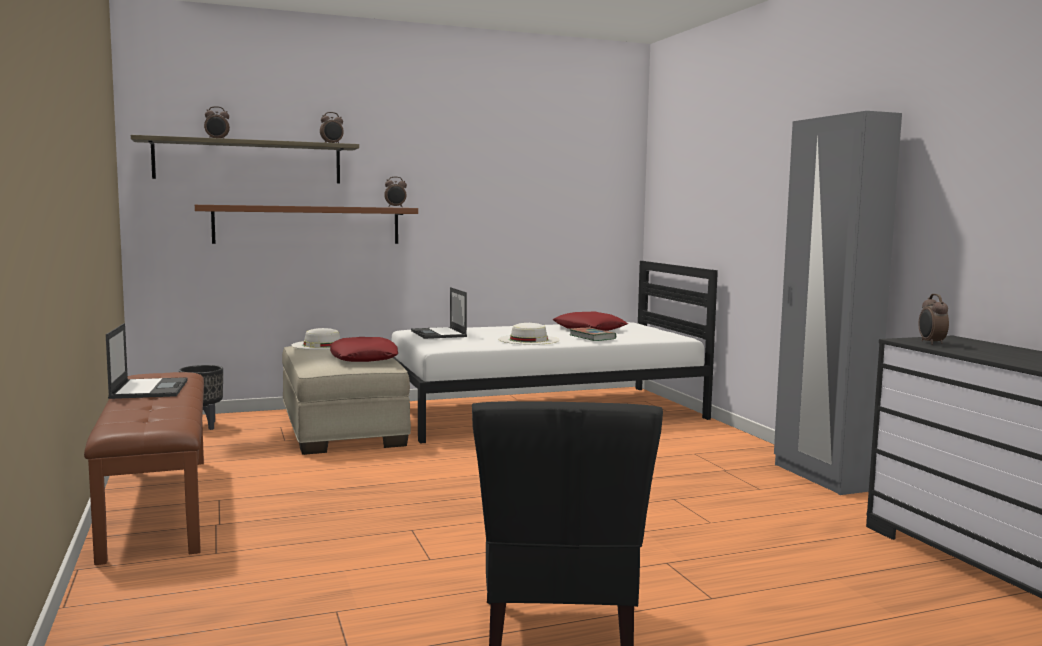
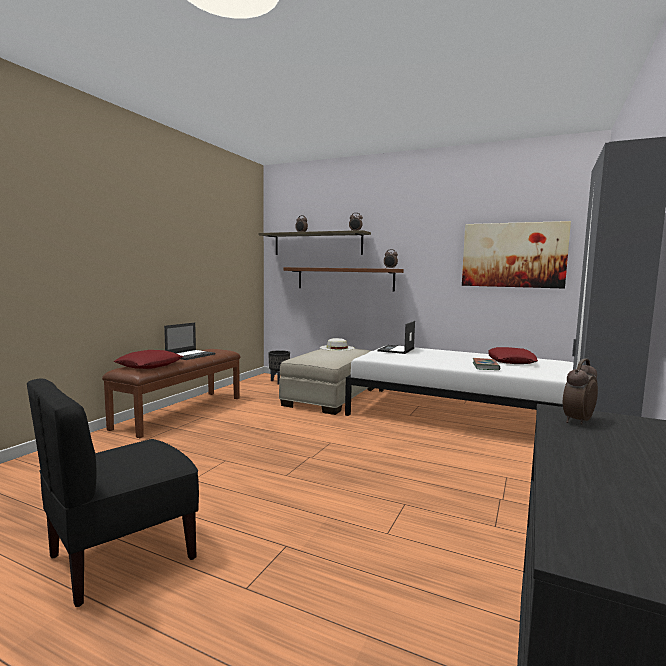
camera: 45 degrees right, 0 degrees up
red pillow [330,337,398,362] -> red pillow moved to [114,350,183,369]
white hat [498,323,560,345] -> none
none -> picture [462,221,571,289]

